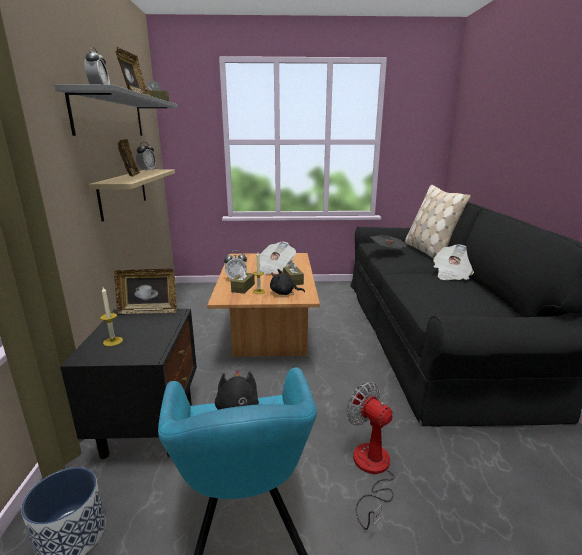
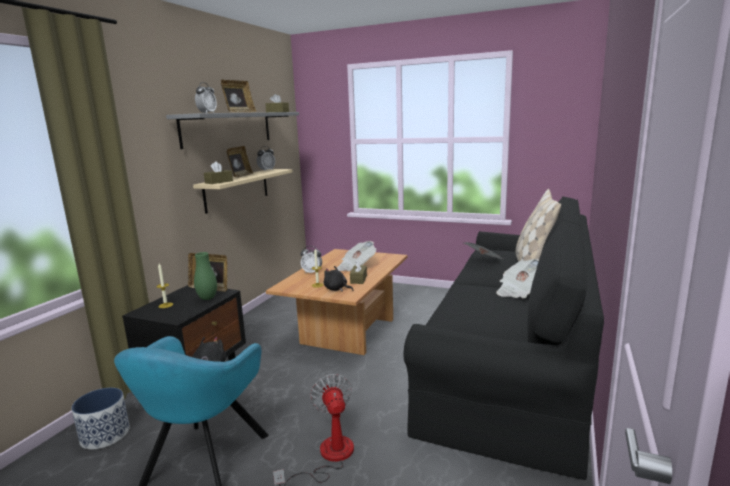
camera: 25 degrees right, 5 degrees down
brown tissue box [231,266,255,294] -> brown tissue box moved to [204,161,233,184]
none -> green vase [194,252,217,300]

